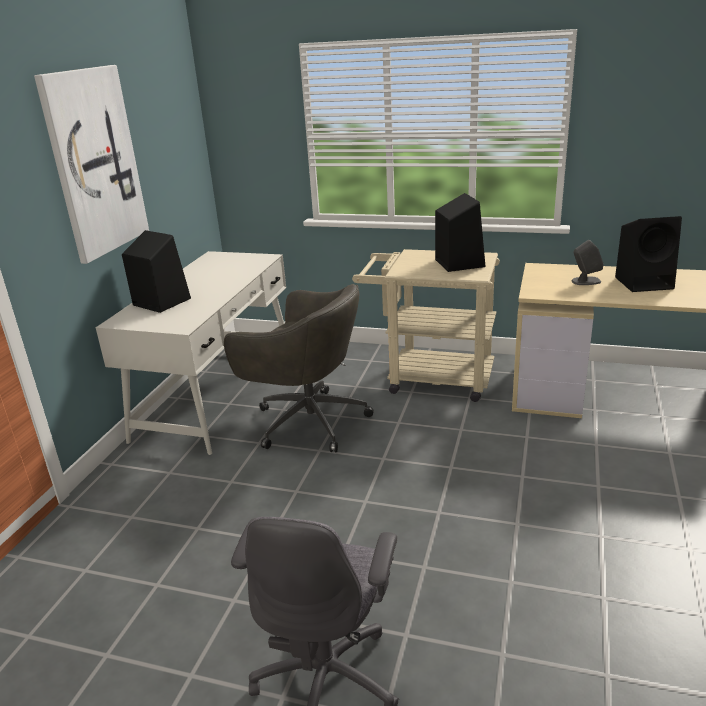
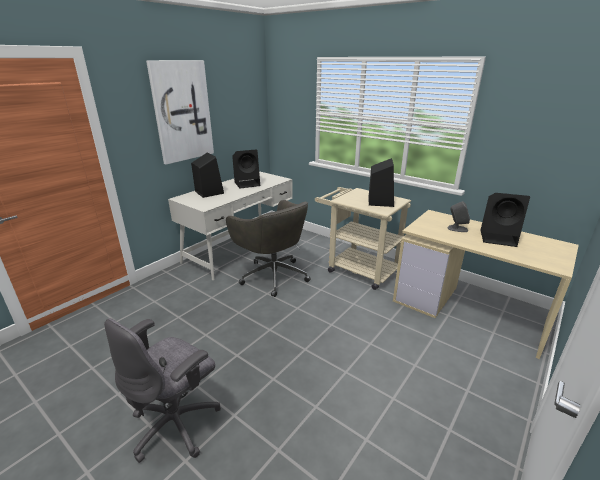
camera: 20 degrees right, 0 degrees up
none -> black speaker [232,149,260,188]

